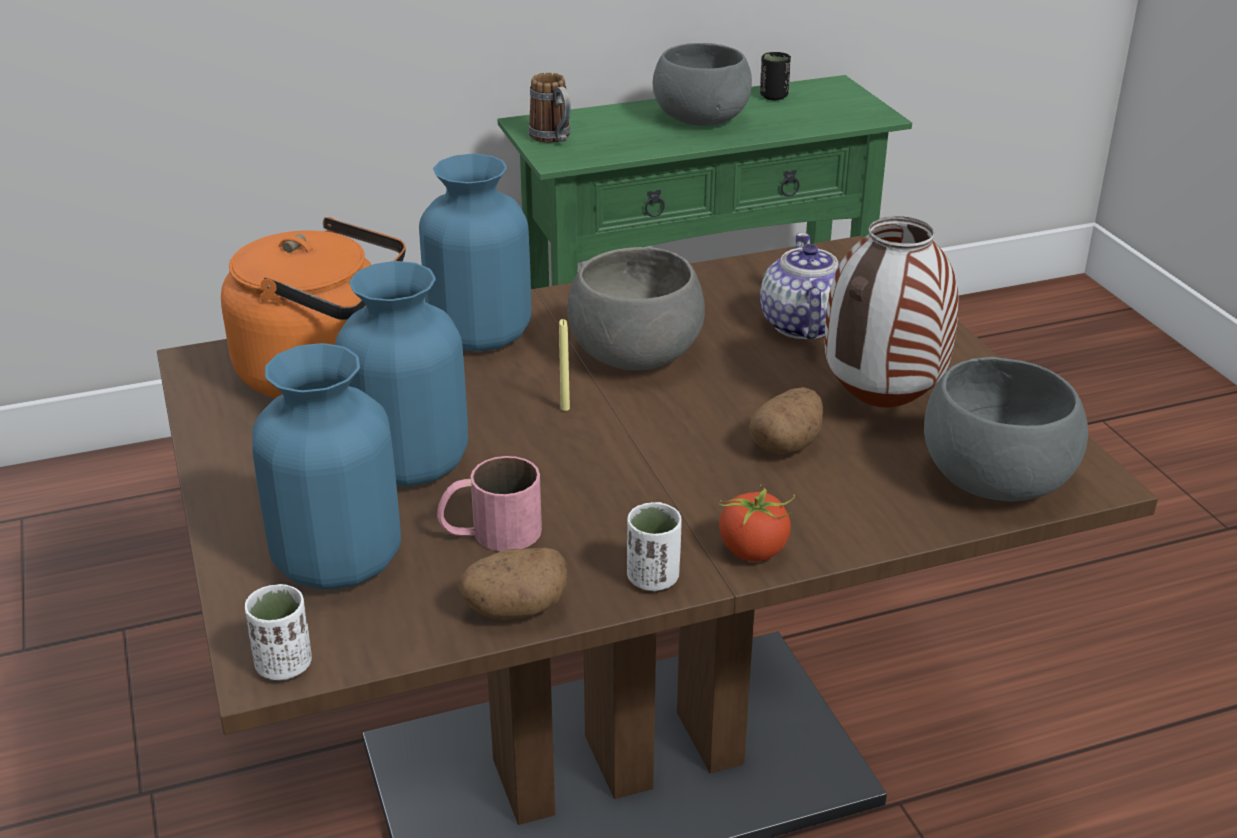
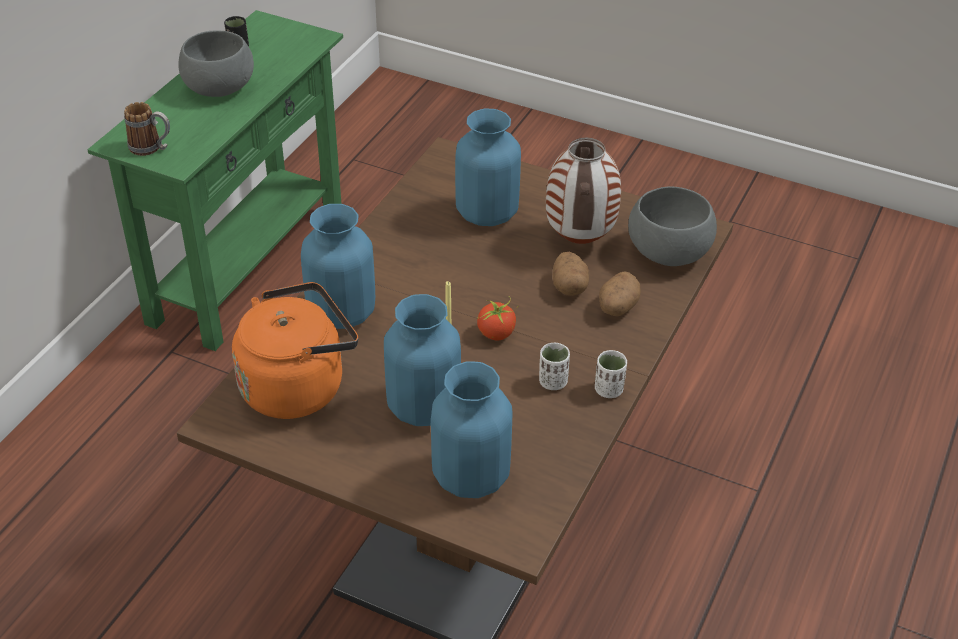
camera: 45 degrees left, 10 degrees up
white cup [245,584,312,680] -> white cup moved to [539,343,570,390]
pink mug [437,456,542,551] -> none
potato [458,548,567,620] -> potato moved to [599,271,641,316]
grey bowl [567,247,705,371] -> none
tomato [719,485,795,562] -> tomato moved to [477,296,519,340]
teapot [760,233,839,339] -> blue vase [455,109,521,226]

